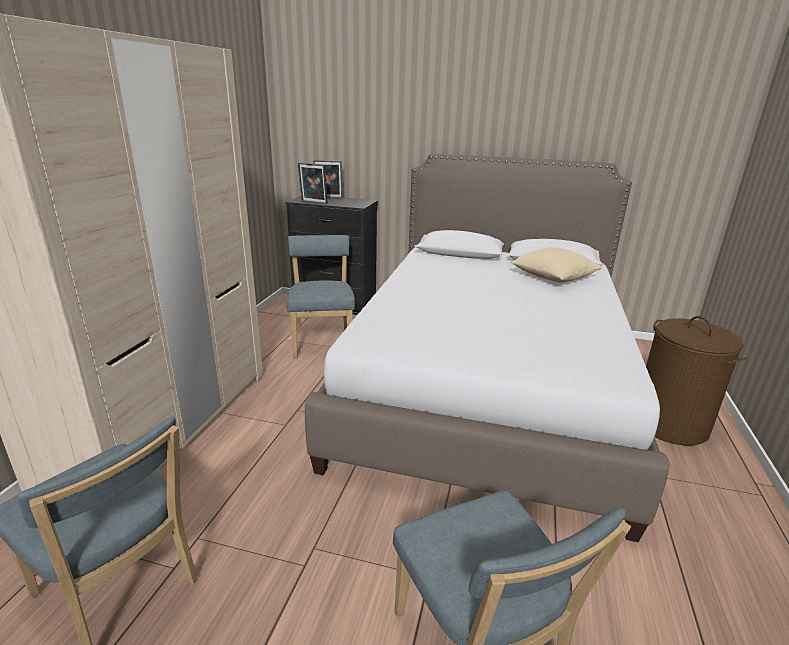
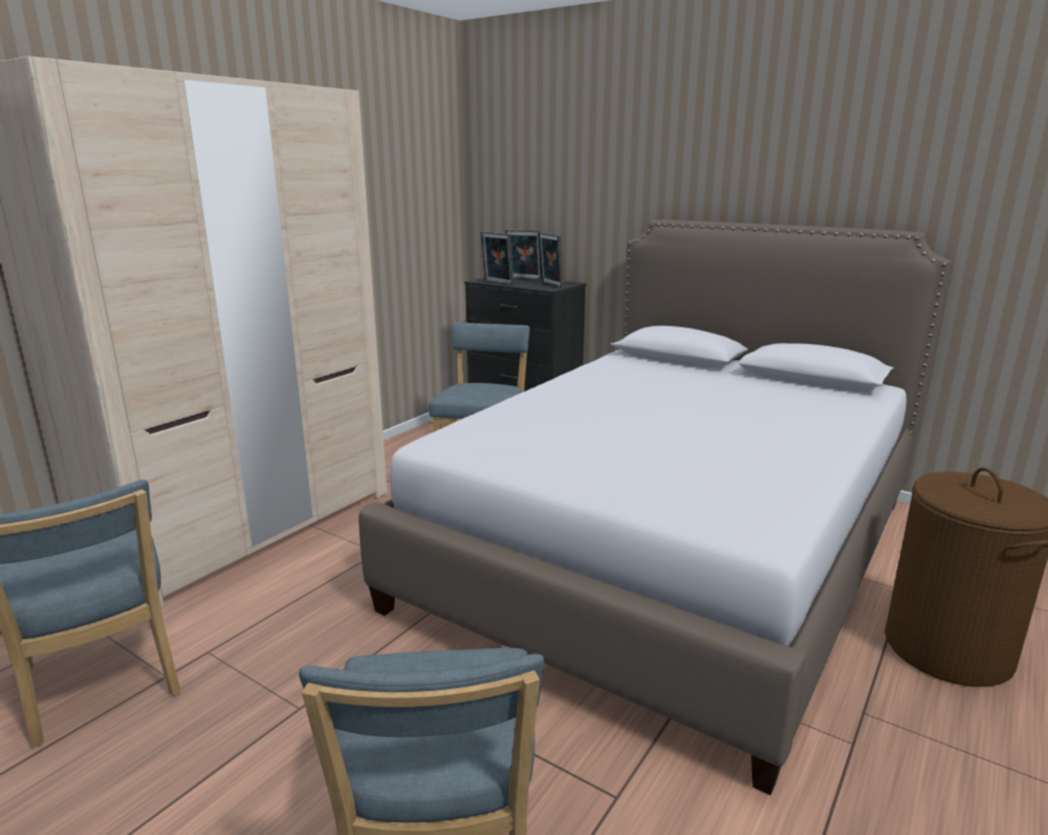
camera: 20 degrees right, 5 degrees down
beige pillow [511,247,602,282] -> none
none -> picture frame [537,232,564,288]

